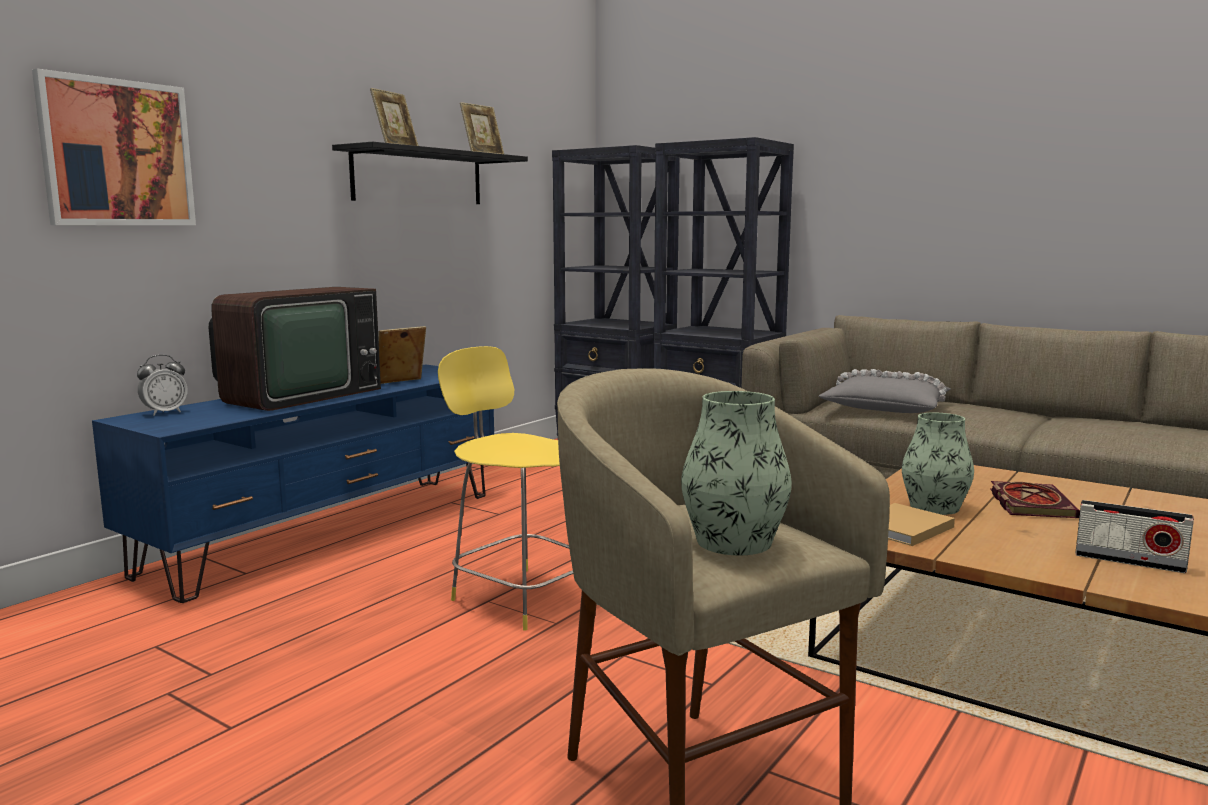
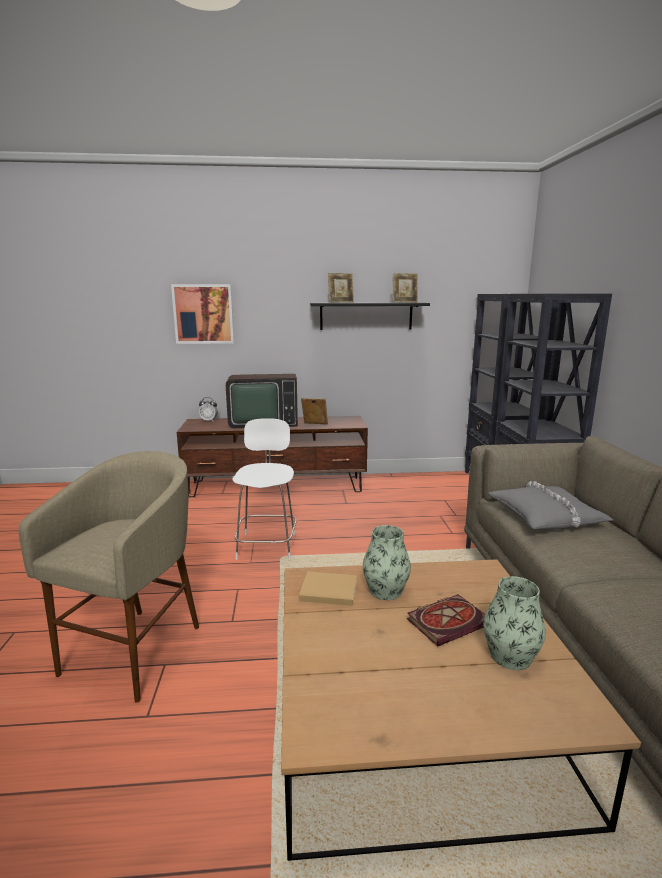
camera: 50 degrees right, 5 degrees up
blue tv stand [92,364,494,603] -> brown tv stand [177,416,368,497]
yellow stool [438,346,573,631] -> white stool [233,418,297,560]
vase [681,391,792,555] -> vase moved to [483,576,546,670]
radio [1075,500,1194,573] -> none

